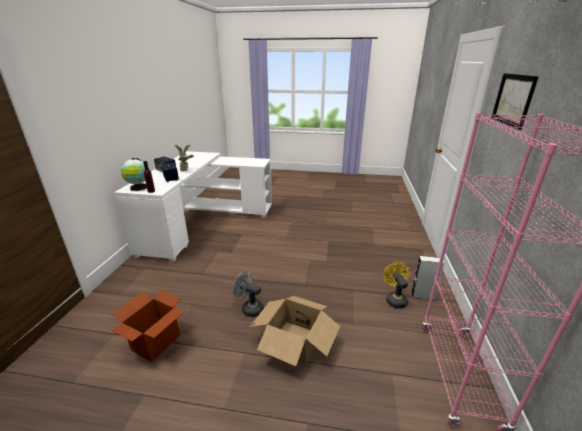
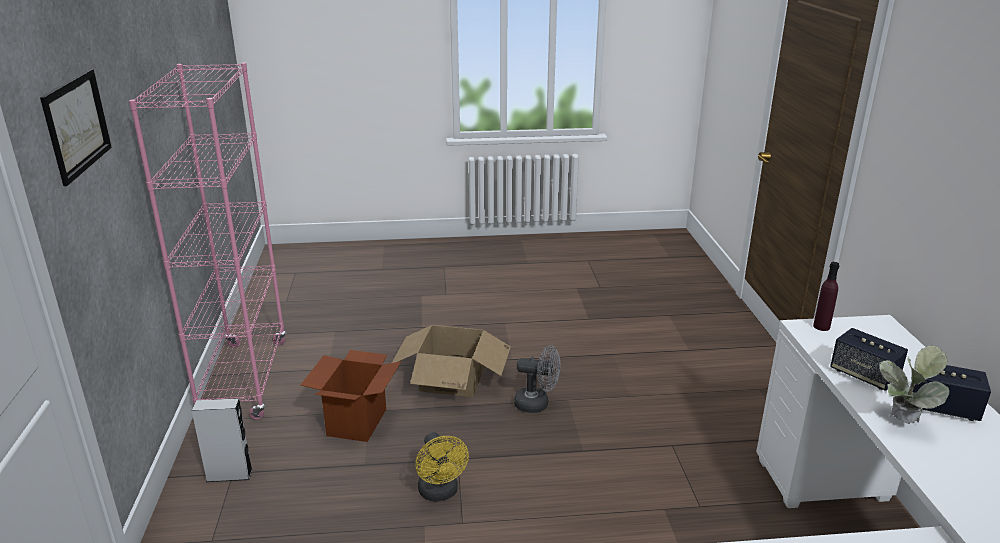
camera: 165 degrees right, 0 degrees up
cardboard box [111,290,185,362] -> cardboard box moved to [301,350,401,442]
globe [121,158,147,191] -> none
yellow fan [383,262,410,308] -> yellow fan moved to [415,432,469,502]

